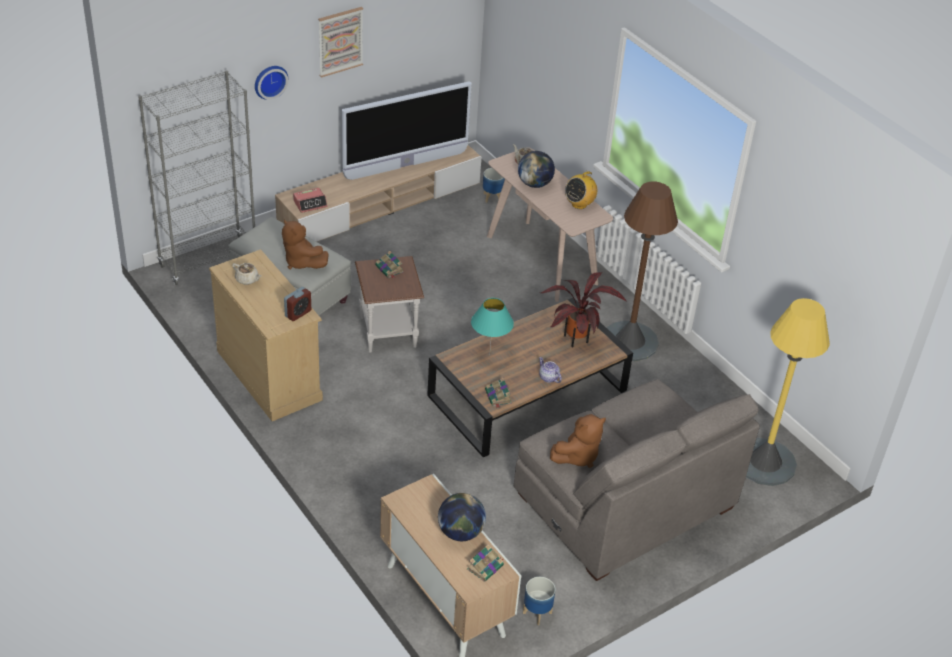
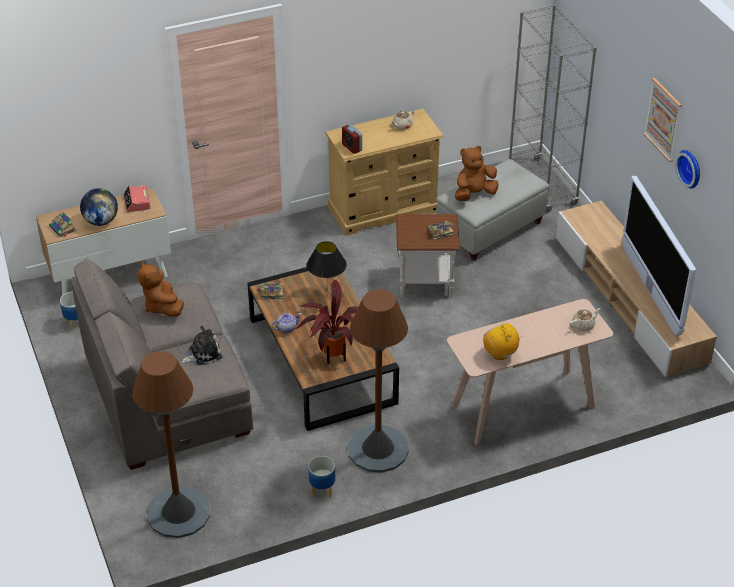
camera: 105 degrees right, 0 degrees up
wall clock [255,66,288,100] -> wall clock moved to [675,150,700,189]
alarm clock [293,188,328,213] -> alarm clock moved to [124,185,151,212]
turquoise table lamp [471,298,514,356] -> black table lamp [307,241,347,296]
planter [483,168,505,203] -> planter moved to [308,456,335,498]
globe [518,151,555,188] -> none
yellow floor lamp [746,298,830,486] -> brown floor lamp [132,351,210,538]
none -> plush toy [181,326,223,365]

